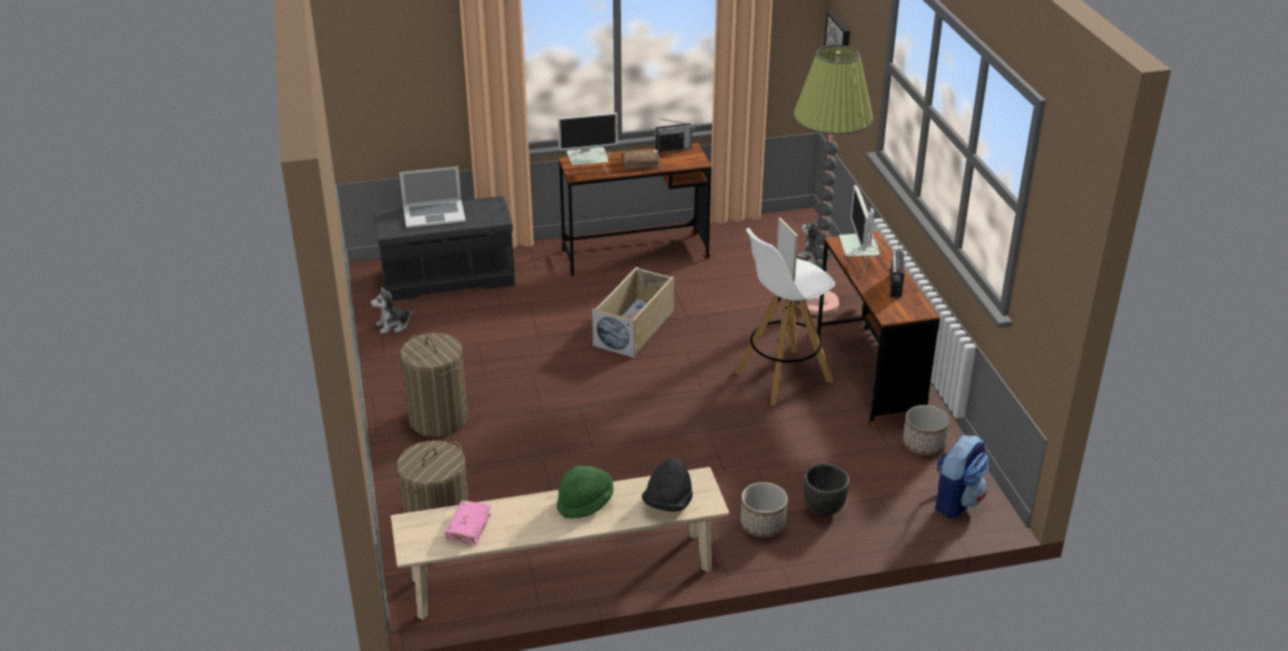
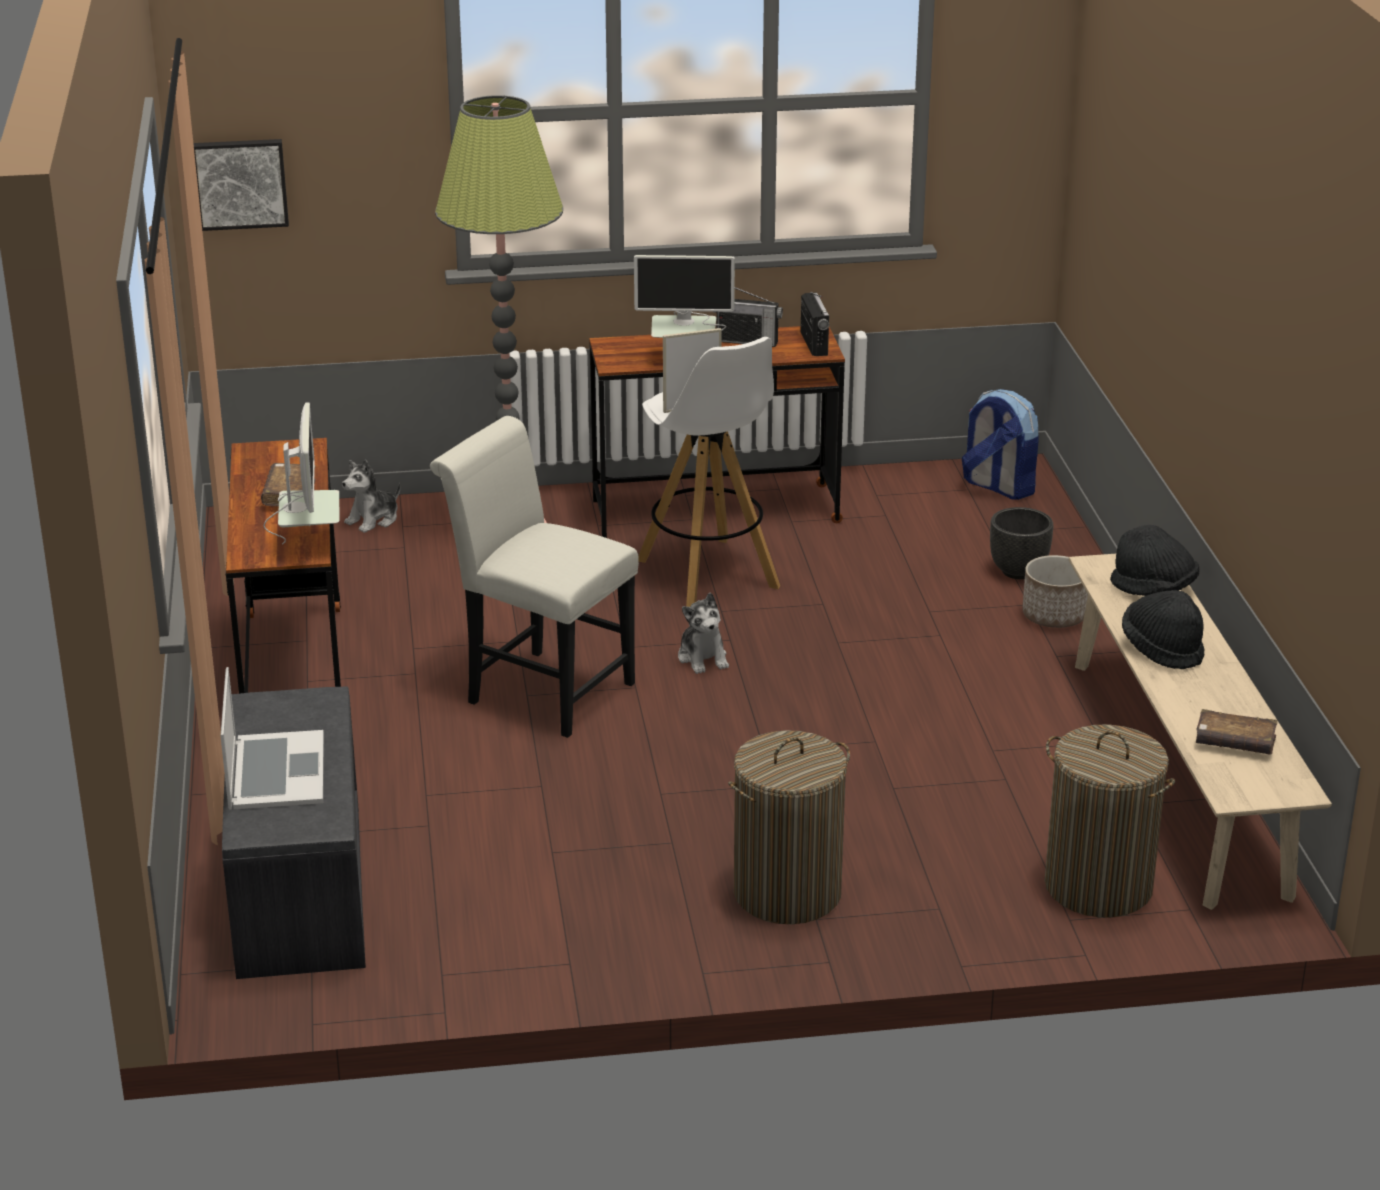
camera: 85 degrees left, 5 degrees down
plush toy [371,287,415,334] -> plush toy moved to [678,592,729,674]
pink book [445,500,491,546] -> brown book [1196,709,1278,755]
green hat [557,466,614,519] -> black hat [1122,590,1205,669]
beige storage box [592,267,674,358] -> white chair [430,416,639,738]
radio [653,119,694,153] -> radio moved to [801,292,829,356]
planter [903,405,949,456] -> none

